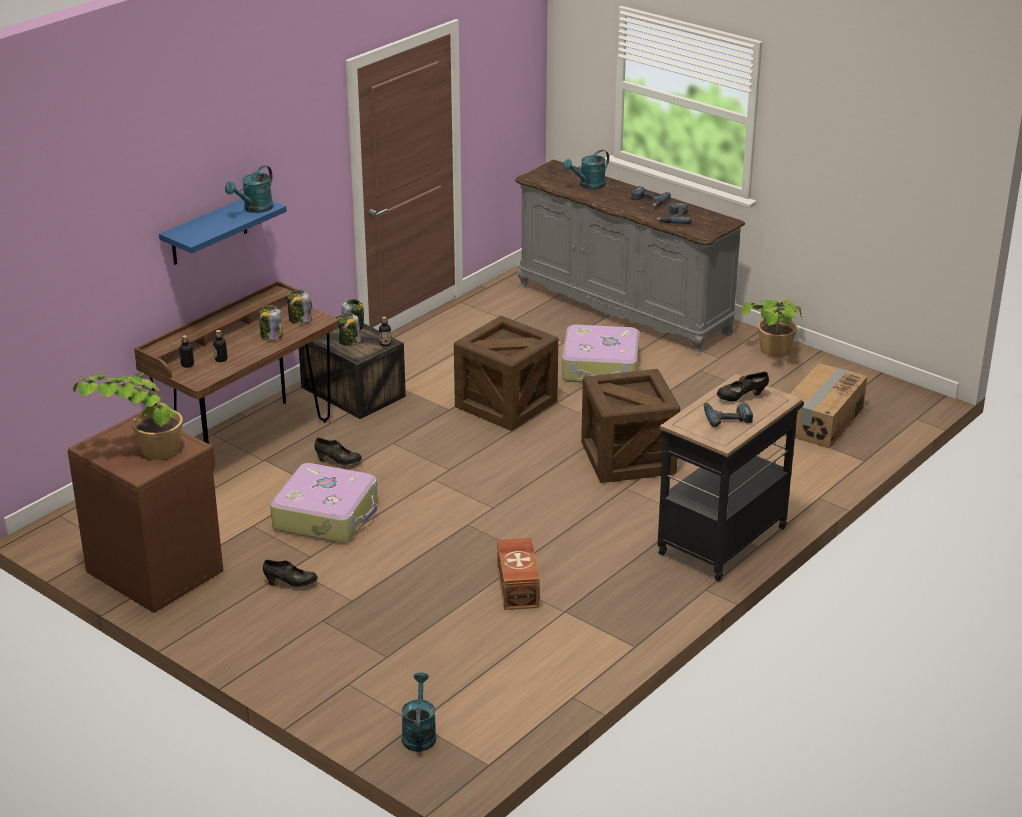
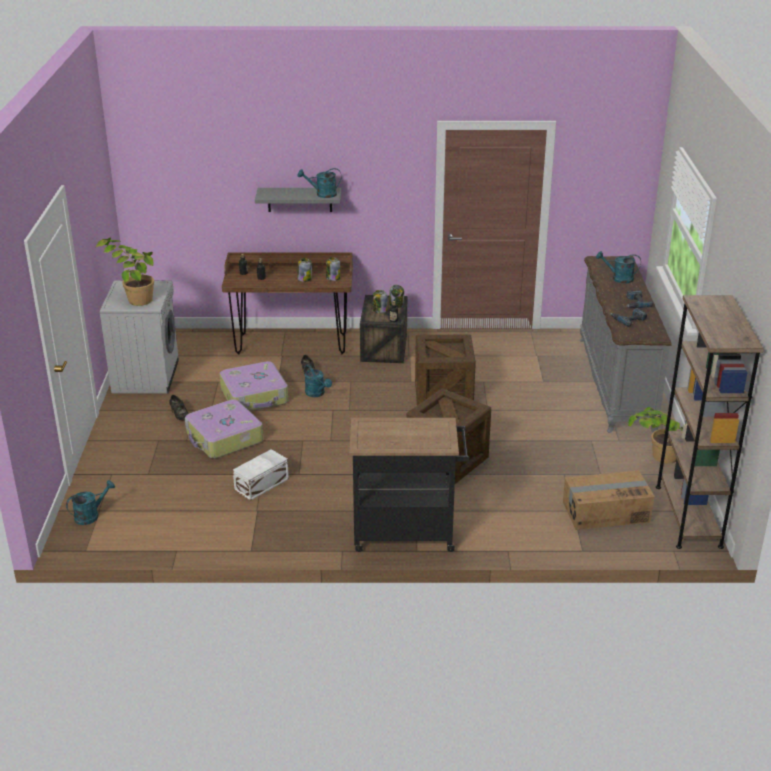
camera: 50 degrees right, 0 degrees up
brown washing machine [68,411,223,613] -> white washing machine [100,281,179,393]
blue shelf [159,199,287,265] -> grey shelf [255,188,341,212]
brown storage box [497,538,540,610] -> white storage box [233,449,289,500]
suitcase [562,325,639,382] -> suitcase moved to [185,399,263,458]
power drill [704,402,753,427] -> none
black shoe [717,372,769,401] -> none
none -> turquoise watering can [304,365,332,397]
none -> brown bookcase [656,295,764,549]

